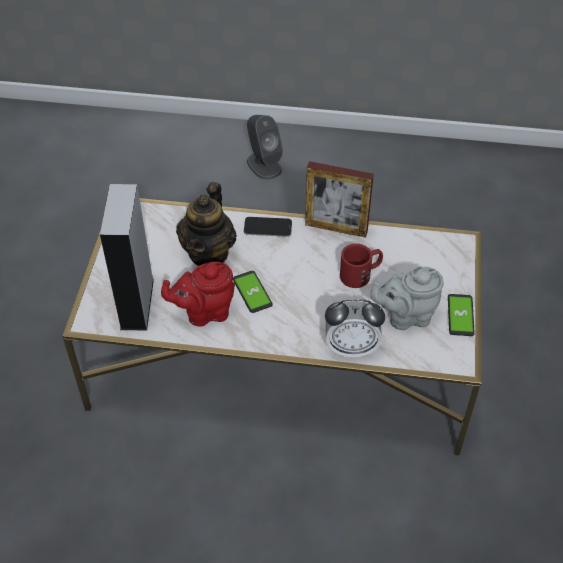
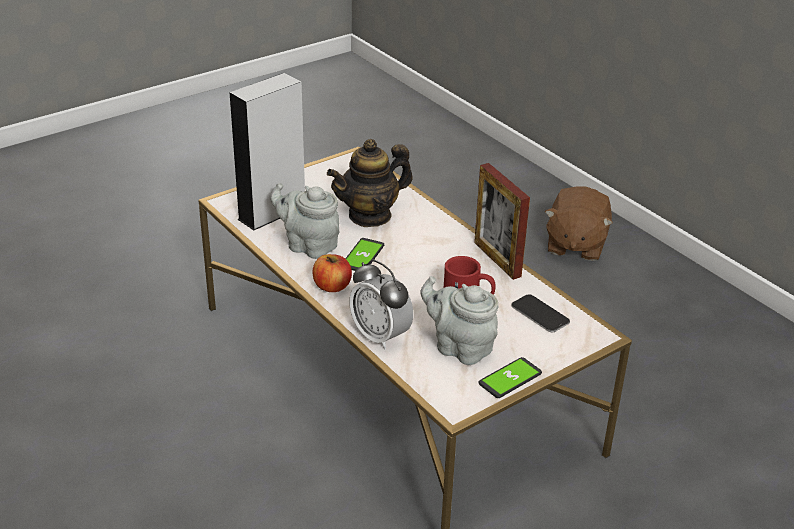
camera: 45 degrees right, 15 degrees down
red teapot [161,262,235,327] -> grey teapot [270,183,340,259]
phone [244,217,292,237] -> phone moved to [511,294,570,332]
grey speaker [247,115,283,180] -> brown plush toy [545,187,613,261]
none -> apple [312,254,352,292]

